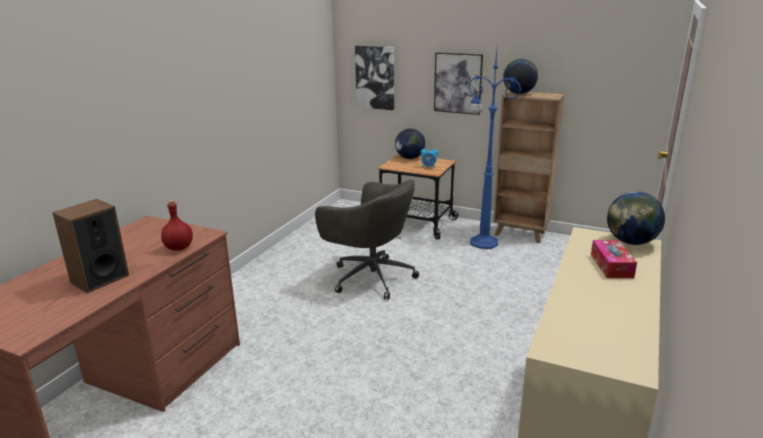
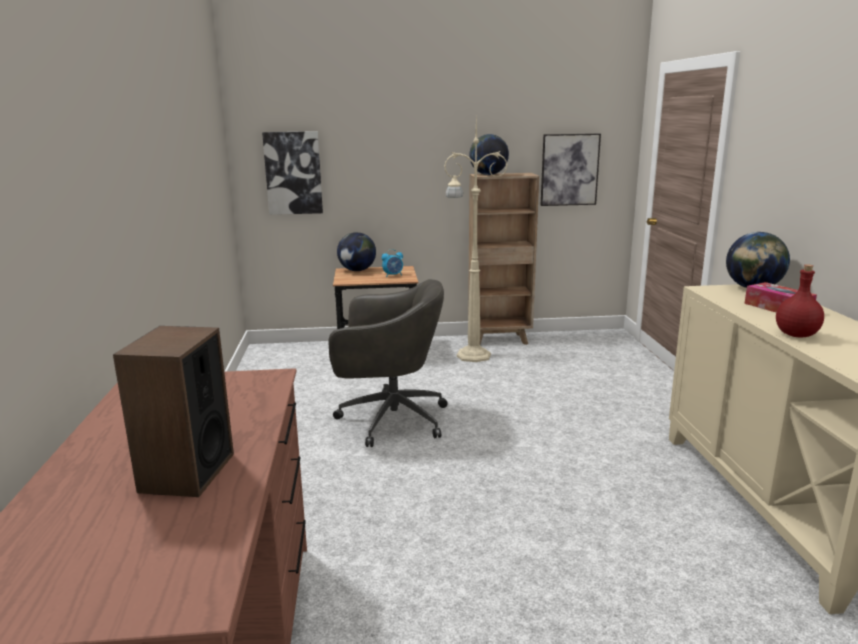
camera: 30 degrees left, 5 degrees down
red bottle [161,200,193,251] -> red bottle moved to [776,264,824,338]
picture [434,52,483,115] -> picture moved to [541,134,601,206]
blue floor lamp [468,50,521,249] -> beige floor lamp [444,113,508,362]

